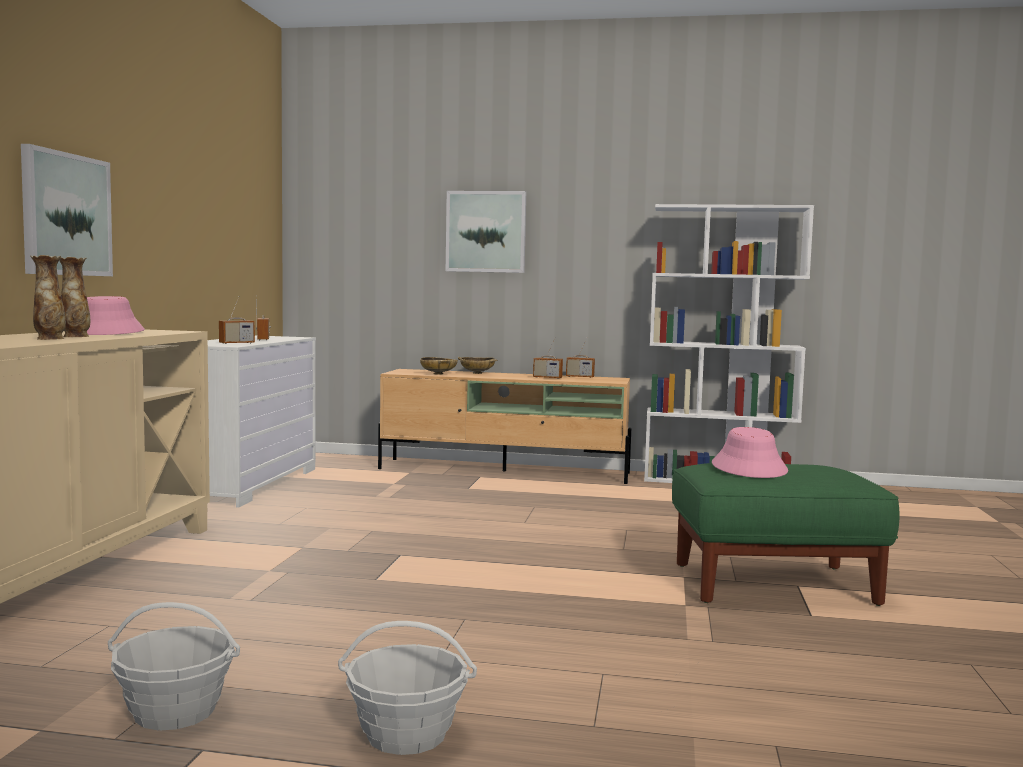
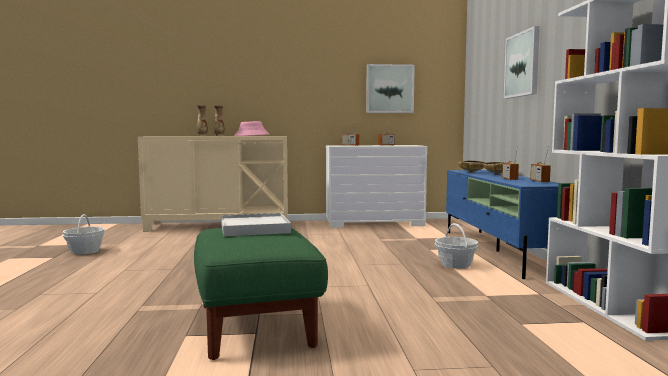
camera: 75 degrees right, 0 degrees up
picture [21,144,113,276] -> picture moved to [366,64,415,113]
basket [338,621,477,755] -> basket moved to [435,223,478,269]
beige tv stand [378,369,631,484] -> blue tv stand [446,170,559,279]
pink hat [712,427,788,478] -> white tray [221,213,291,236]

